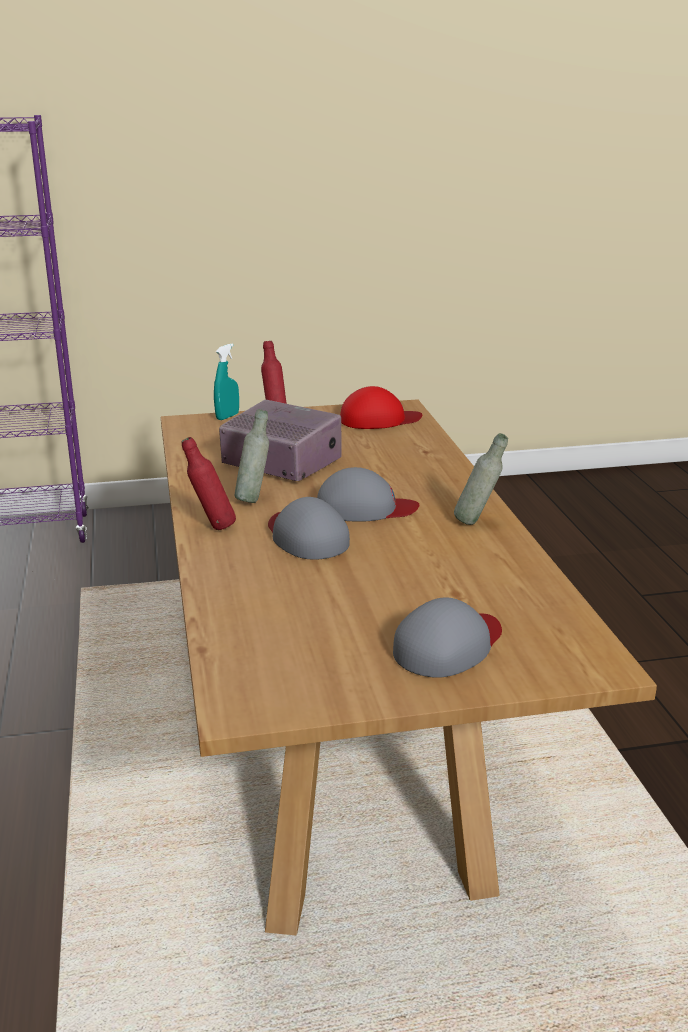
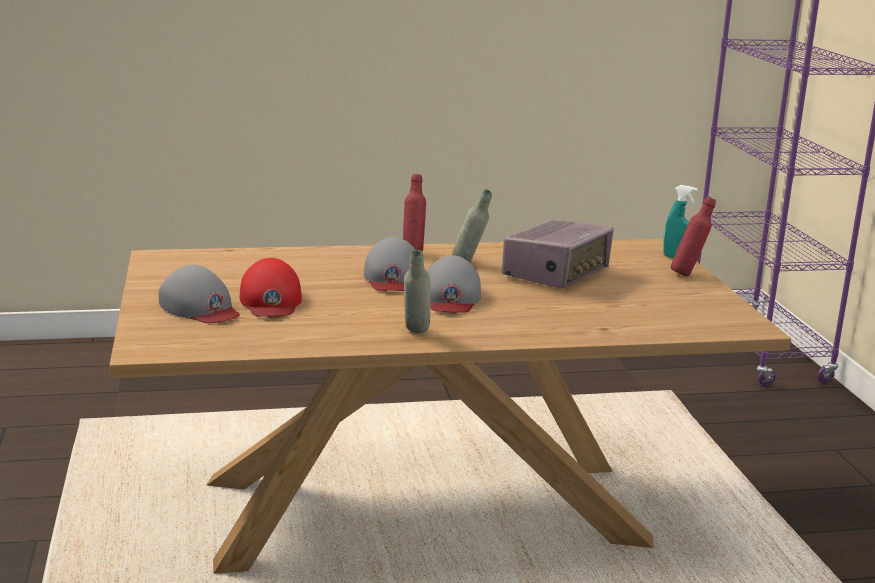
camera: 90 degrees right, 5 degrees down
grey cap [268,497,350,560] -> grey cap turned 120 degrees clockwise [364,237,415,291]
red cap [340,386,422,429] -> red cap moved to [240,258,302,317]

